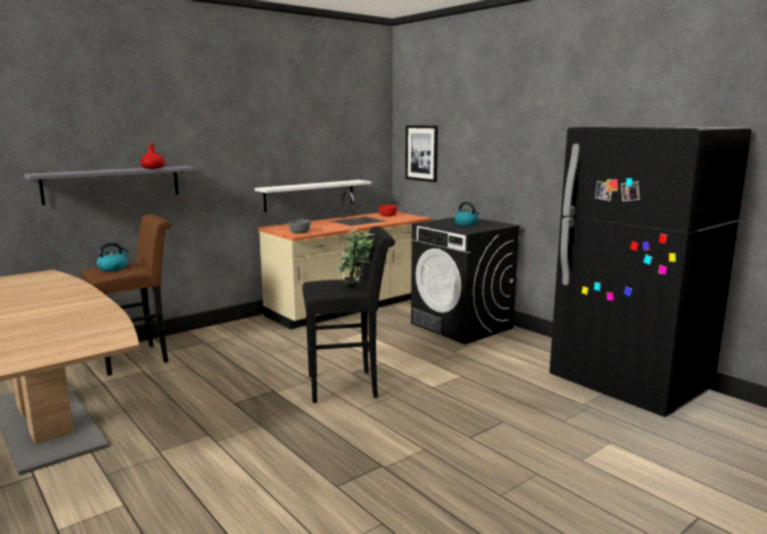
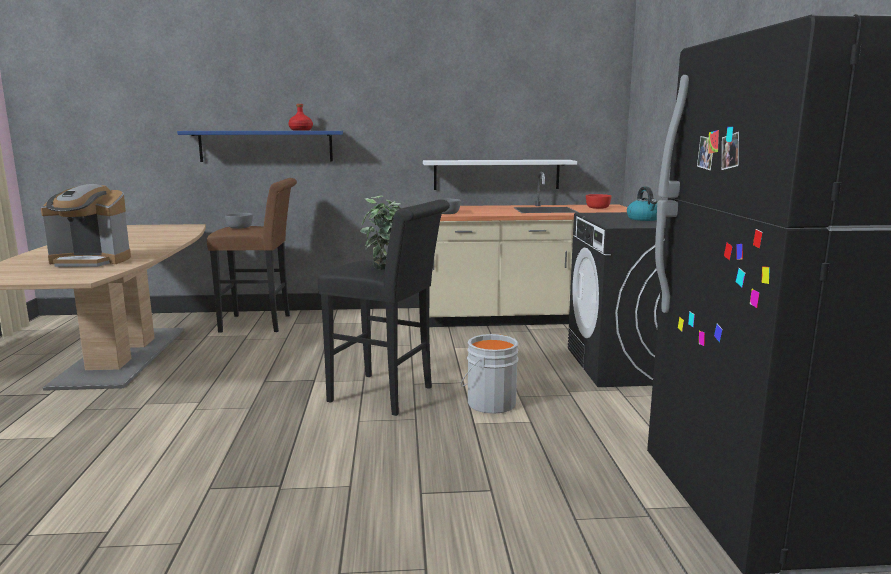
camera: 35 degrees right, 0 degrees up
grey shelf [24,166,196,205] -> blue shelf [177,131,343,162]
kettle [97,242,129,271] -> grey bowl [225,213,253,229]
picture [405,125,438,182] -> none
none -> coffee machine [41,184,131,267]
none -> grey bucket [461,334,519,414]

